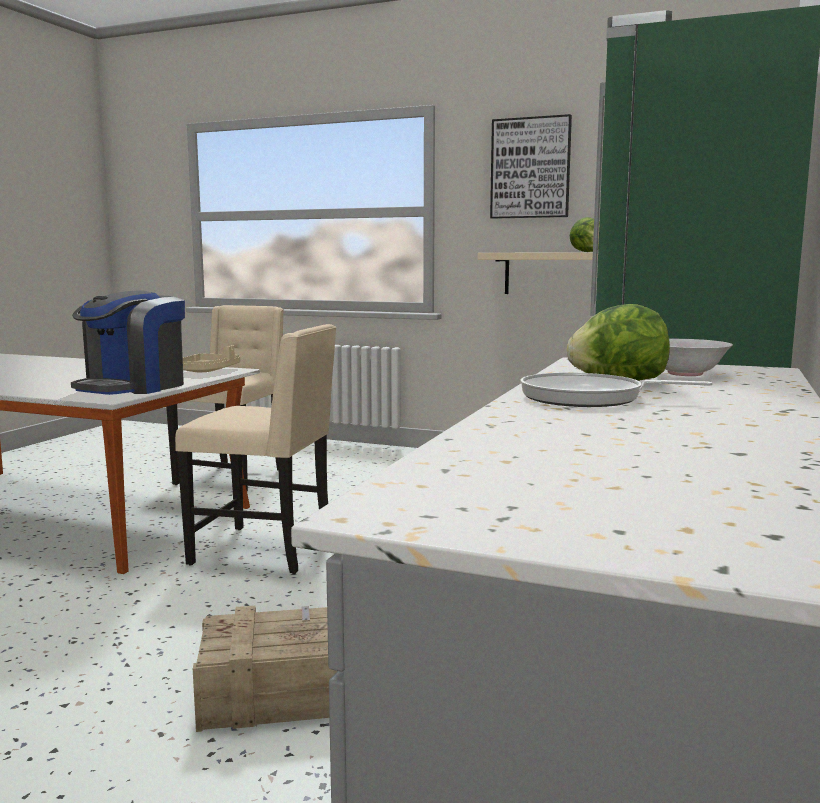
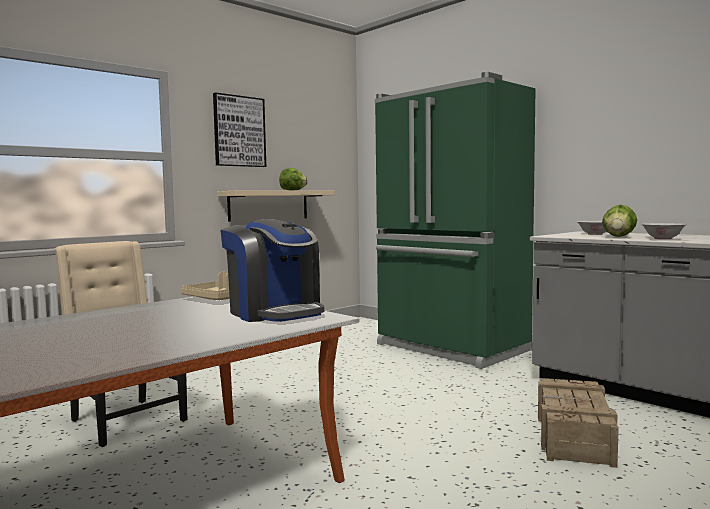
camera: 65 degrees left, 5 degrees down
beige chair [175,324,337,574] -> none
frying pan [520,373,713,407] -> white bowl [642,223,687,239]

